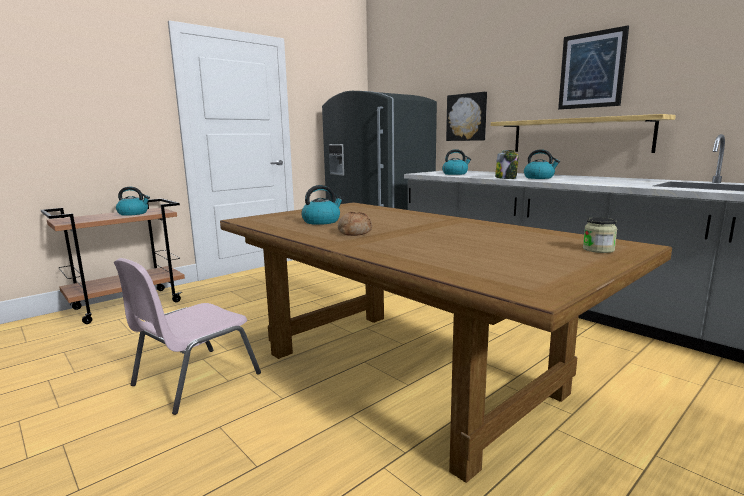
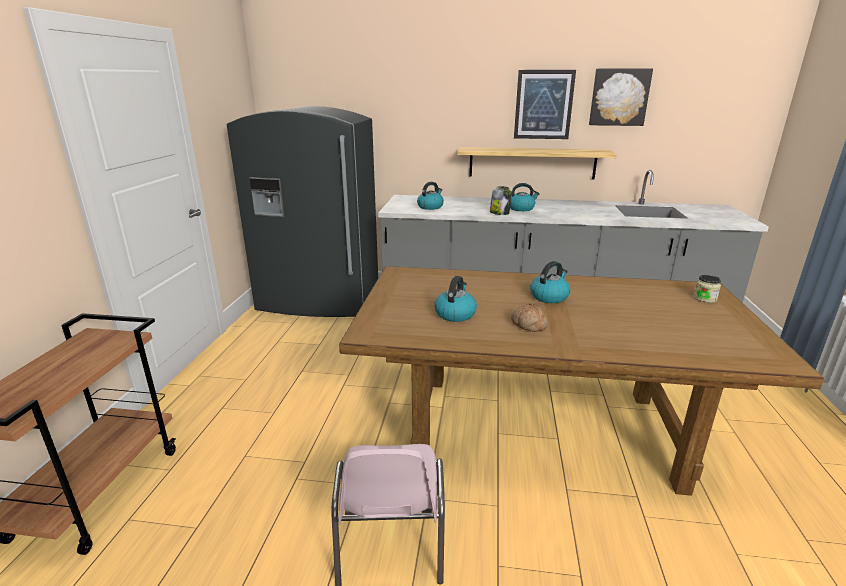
camera: 40 degrees left, 10 degrees up
kettle [116,187,150,216] -> kettle moved to [530,261,570,303]
picture [446,92,487,141] -> picture moved to [589,68,653,126]

